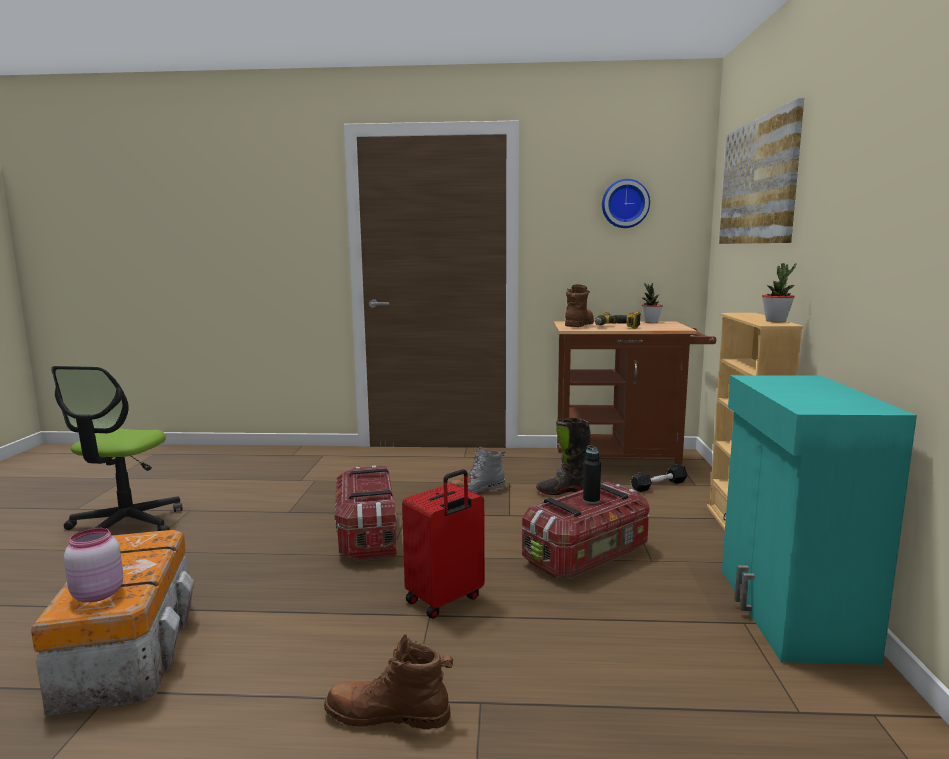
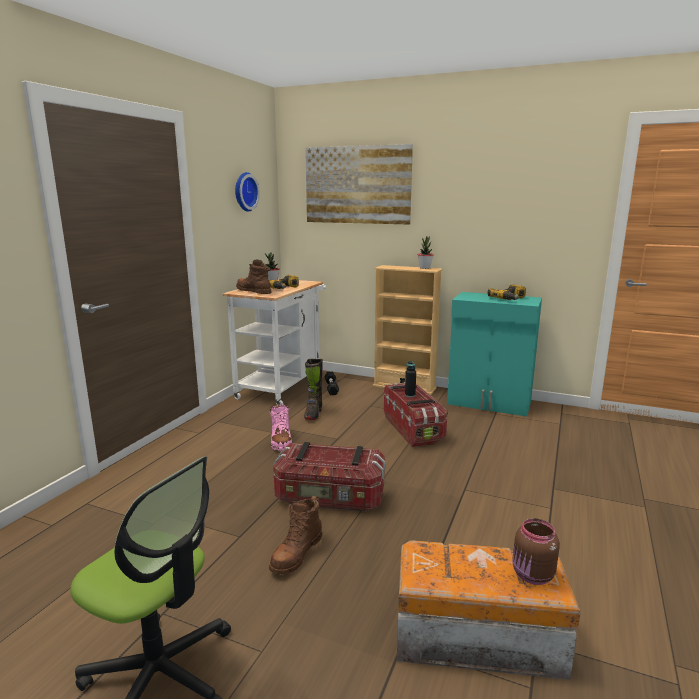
camera: 70 degrees left, 5 degrees up
pink jar [64,528,123,602] -> brown jar [512,518,560,585]
brown boot [324,634,453,729] -> brown boot moved to [269,496,322,574]
red suitcase [402,469,485,619] -> none
grey boot [449,447,506,493] -> pink boot [269,404,292,450]
brown cart [554,321,716,465] -> white cart [223,279,326,405]
none -> power drill [487,284,526,300]

